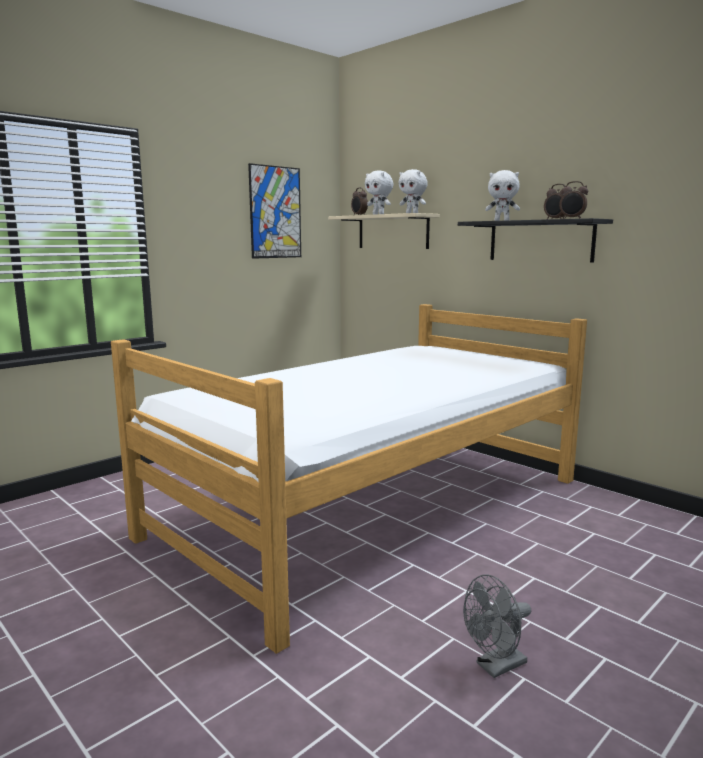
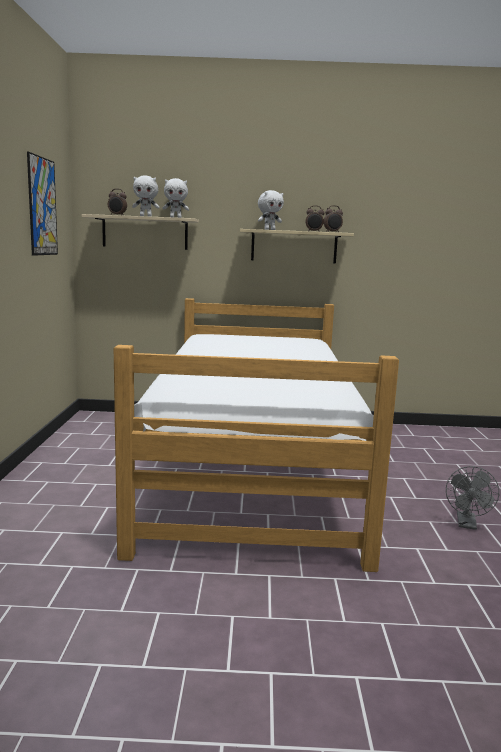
camera: 45 degrees left, 0 degrees up
black shelf [458,218,613,263] -> beige shelf [240,229,354,264]

